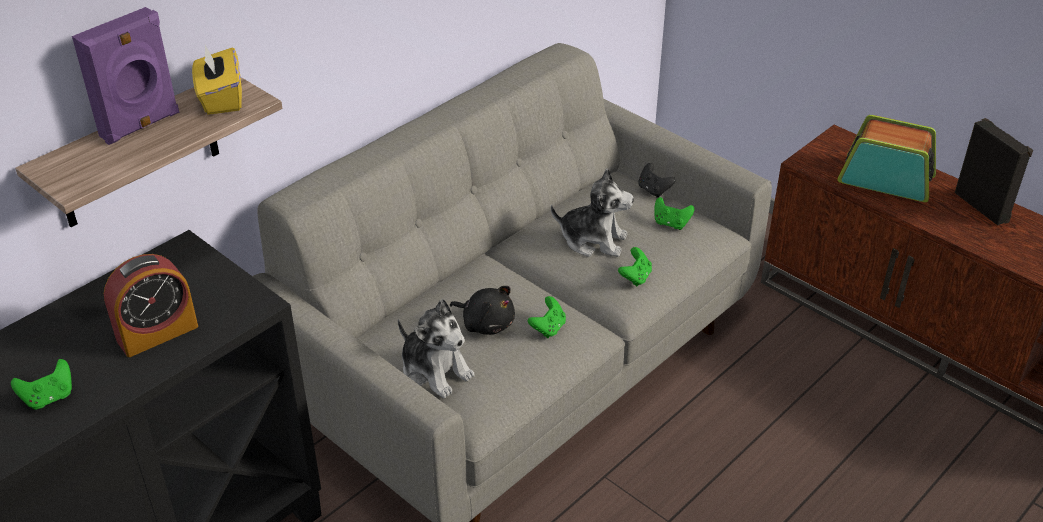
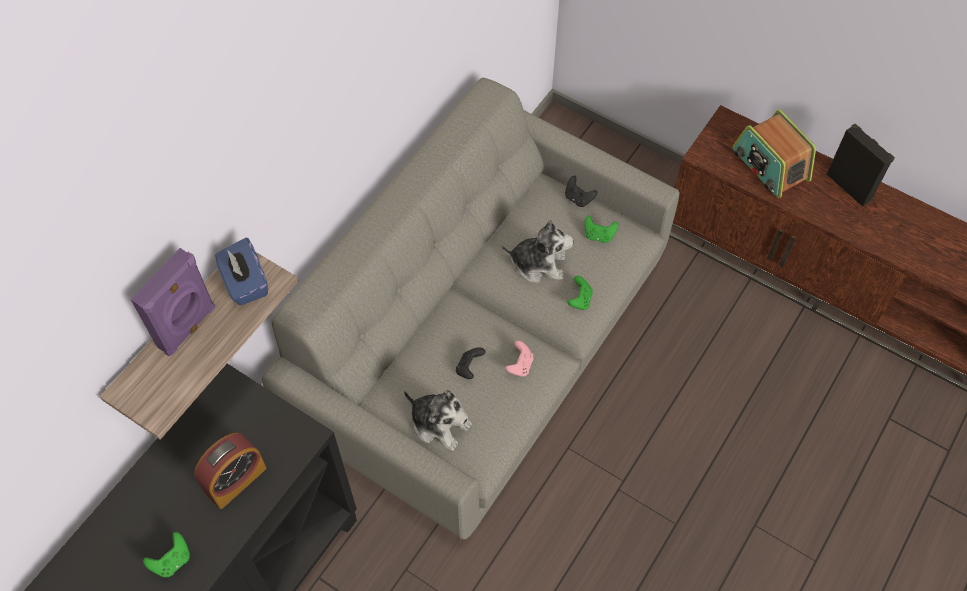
camera: 10 degrees left, 20 degrees up
yellow tissue box [192,45,242,115] -> blue tissue box [215,238,268,305]
black plush toy [450,286,515,335] -> black game controller [456,347,485,379]
green game controller [528,296,566,338] -> pink game controller [505,341,533,377]
radio [838,115,936,202] -> radio turned 135 degrees counterclockwise [733,110,816,198]

